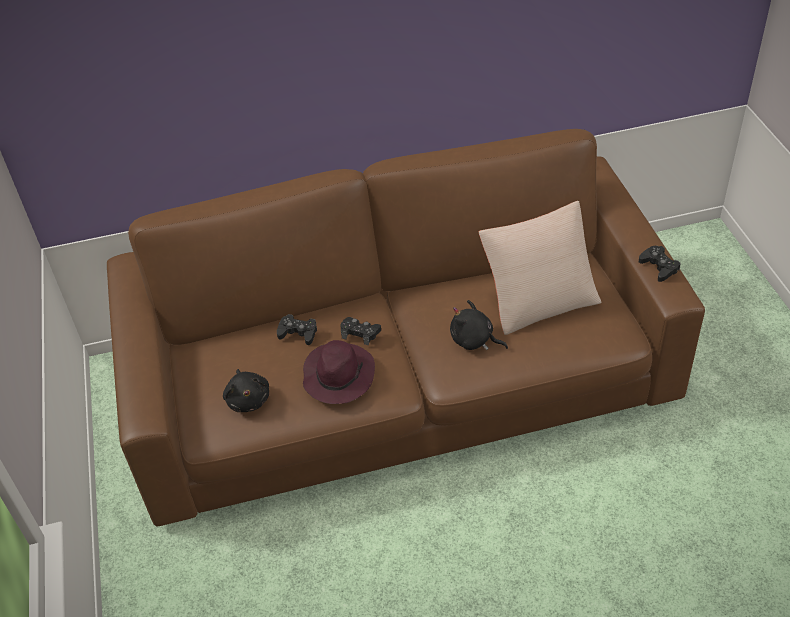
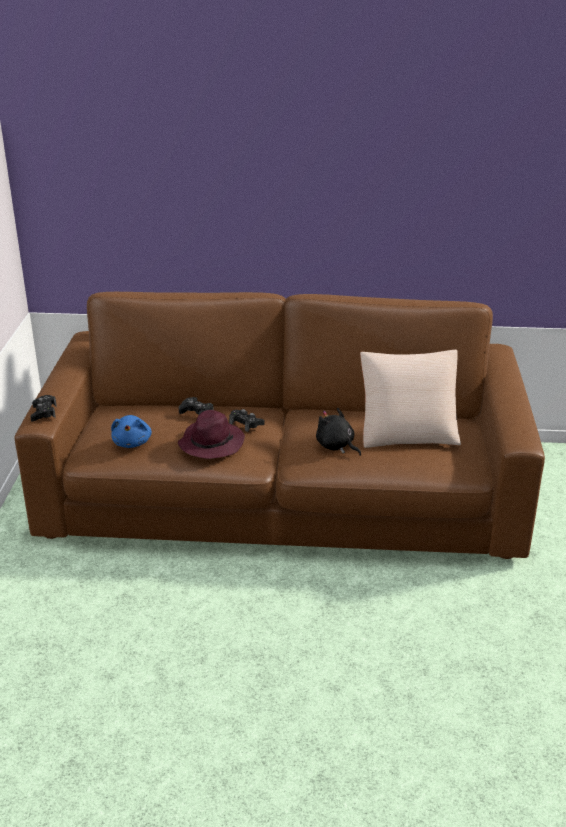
camera: 15 degrees right, 15 degrees down
black plush toy [223,369,269,412] -> blue plush toy [111,415,152,448]
black game controller [639,246,681,282] -> black game controller moved to [30,395,57,422]

